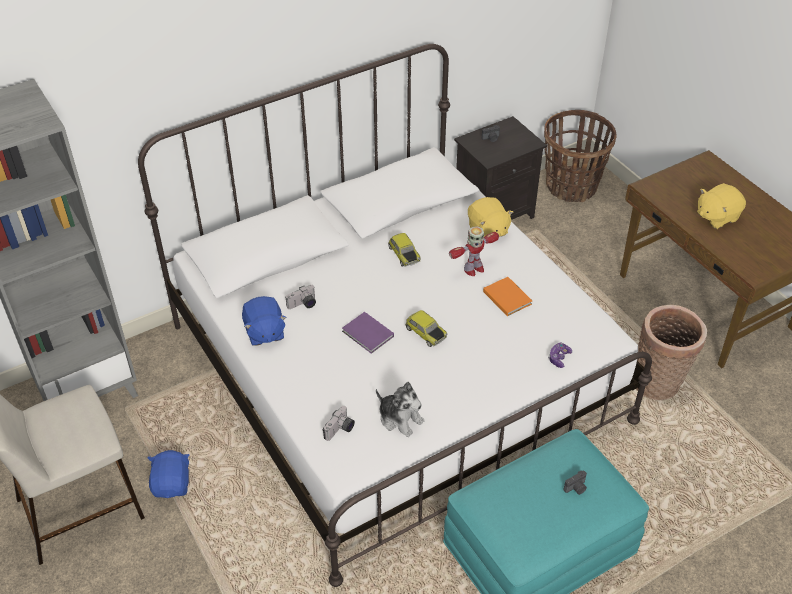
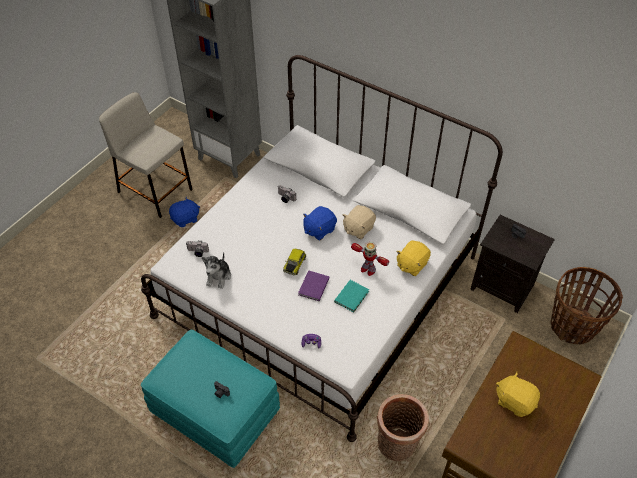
camera: 65 degrees right, 5 degrees up
blue plush toy [242,296,286,346] -> blue plush toy moved to [303,206,337,241]
purple book [342,312,394,354] -> purple book moved to [298,270,329,301]
toy car [388,233,421,267] -> beige plush toy [343,205,376,239]
orange book [483,277,532,316] -> turquoise book [334,280,369,312]

